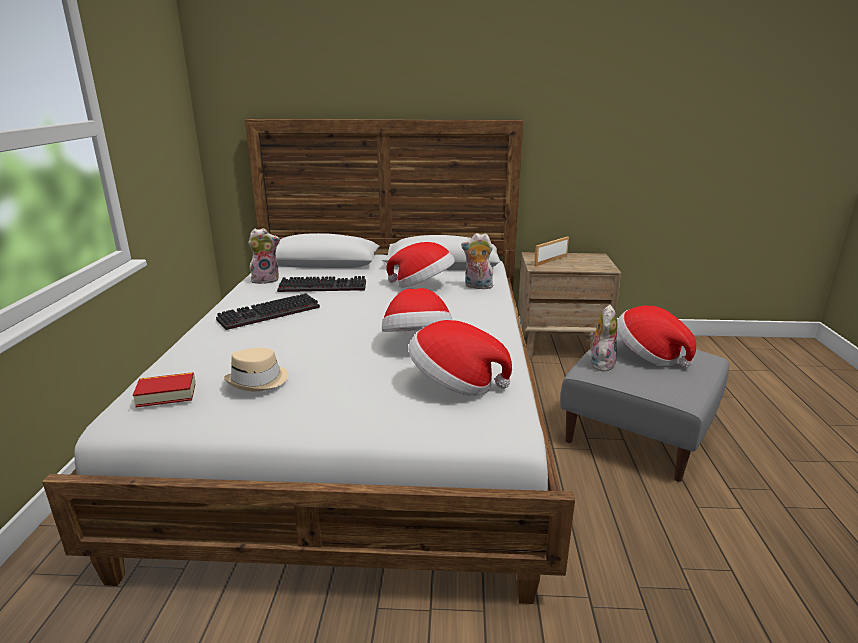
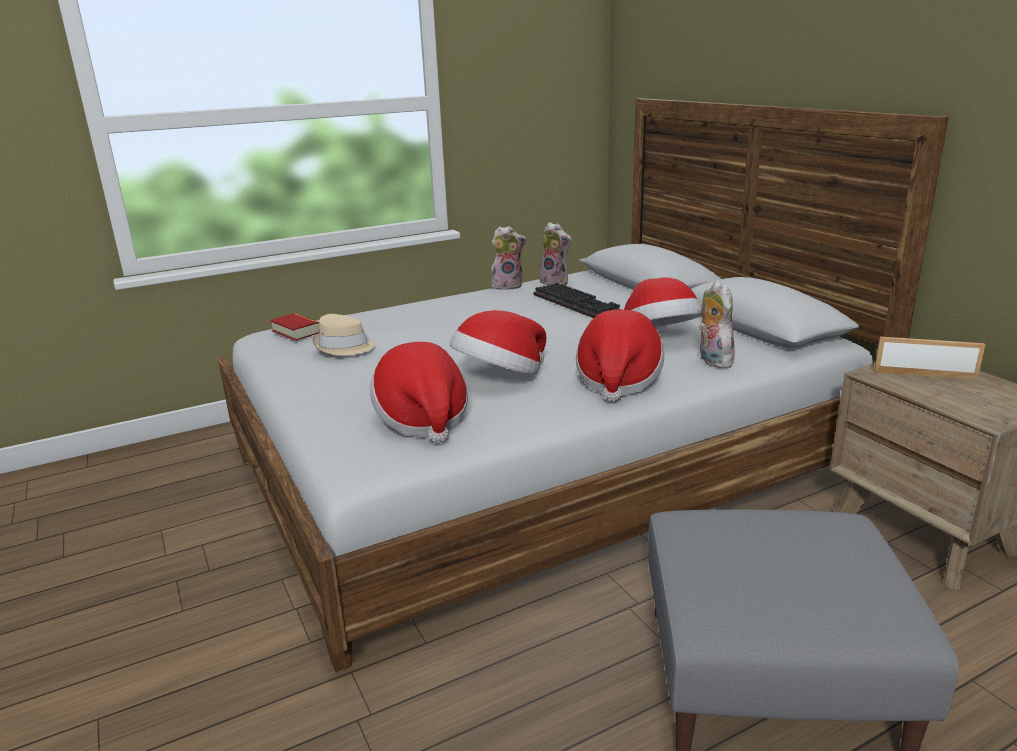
camera: 60 degrees right, 0 degrees up
keyboard [216,293,320,330] -> none
plush toy [589,305,617,371] -> plush toy moved to [491,226,527,290]
hat [617,306,696,368] -> hat moved to [576,310,664,402]

